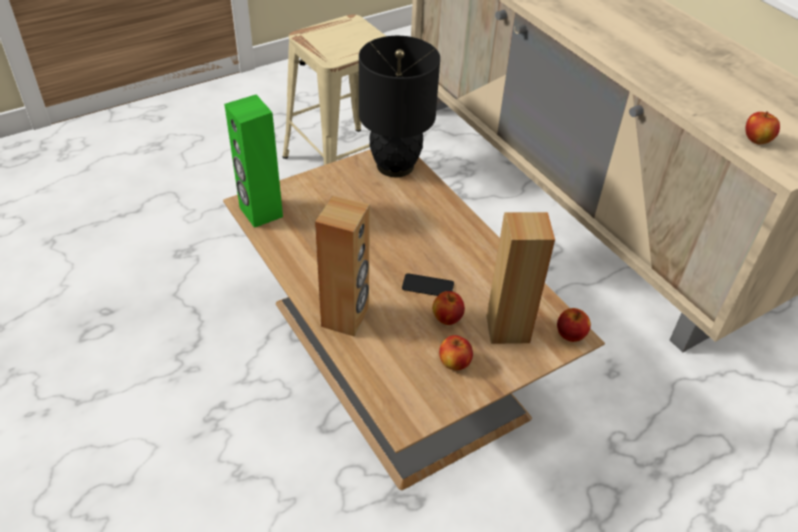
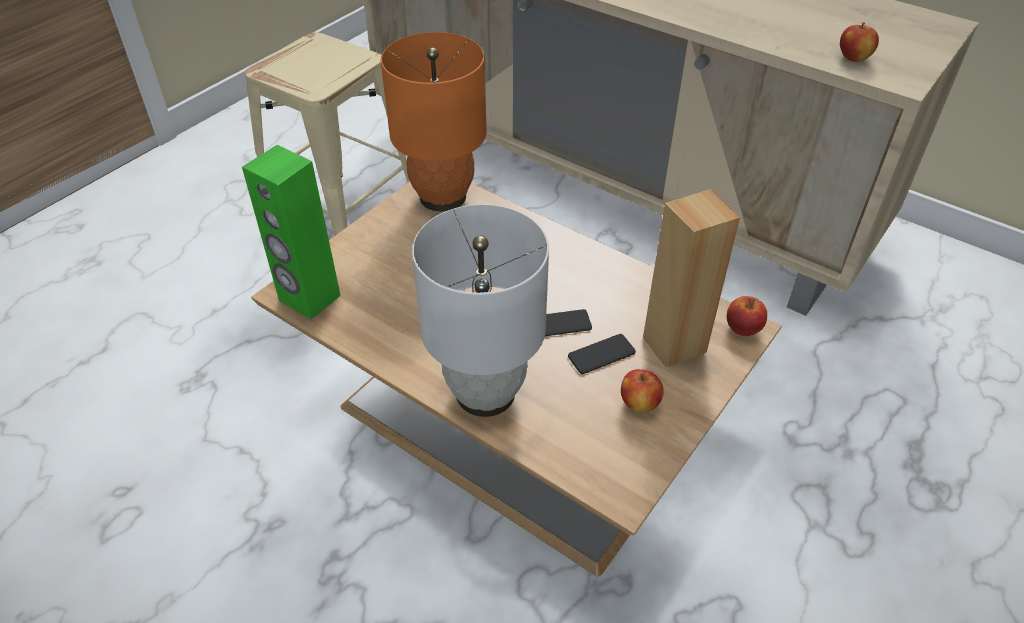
camera: 20 degrees left, 0 degrees up
brown speaker [315,196,370,337] -> white table lamp [412,204,549,417]
black table lamp [359,36,440,177] -> orange table lamp [381,32,487,212]
apple [432,291,465,325] -> phone [568,334,636,374]

